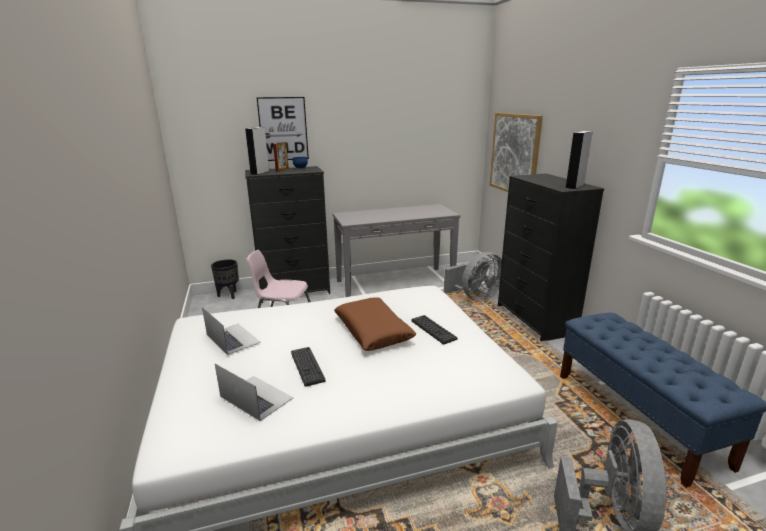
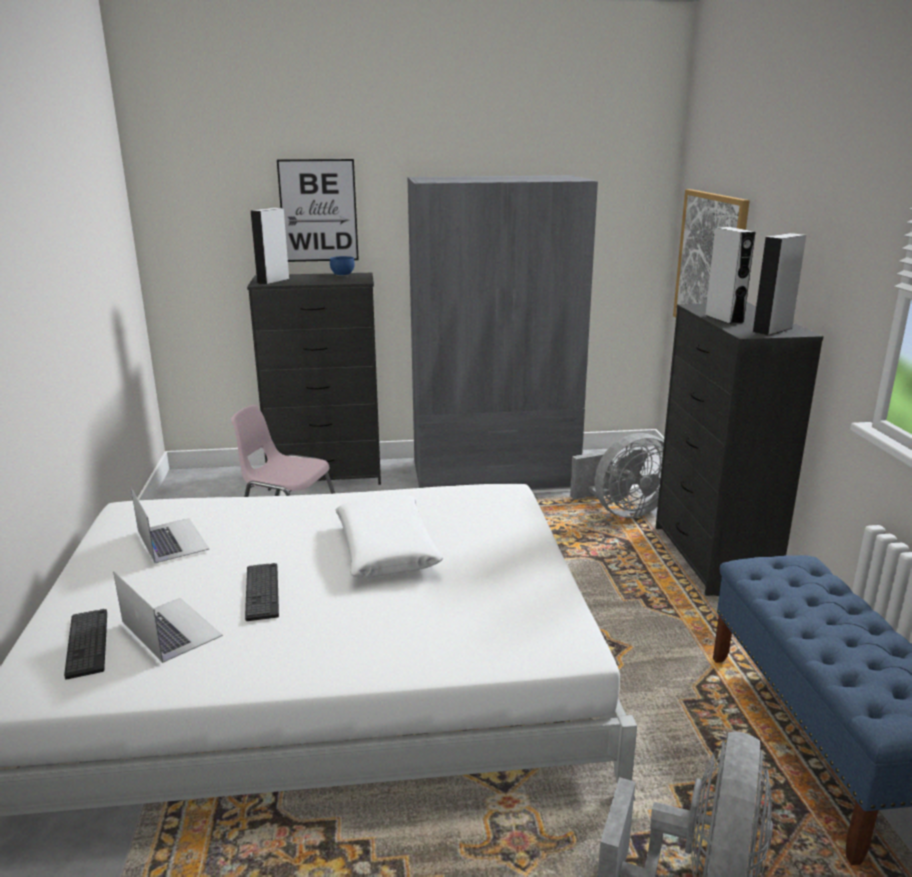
camera: 10 degrees right, 0 degrees up
black planter [211,259,239,299] -> none
picture frame [273,142,289,172] -> none
grey console table [332,204,460,297] -> grey wardrobe [408,175,598,489]
brown pillow [334,297,417,351] -> white pillow [336,495,443,578]
keyboard [411,315,457,344] -> keyboard moved to [64,609,107,679]
none -> grey speaker [705,227,755,324]

